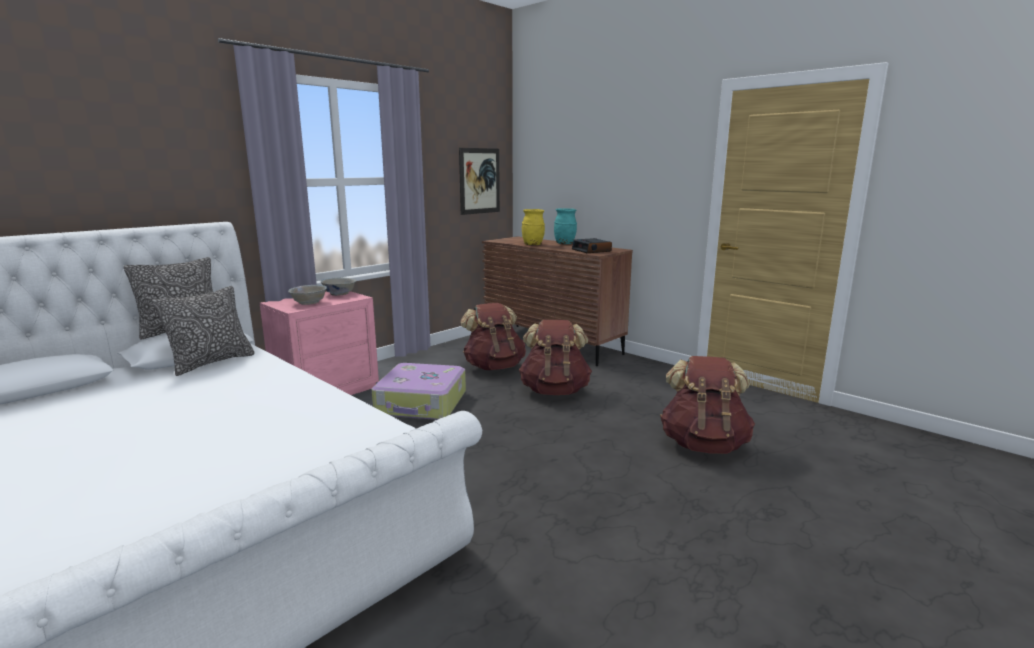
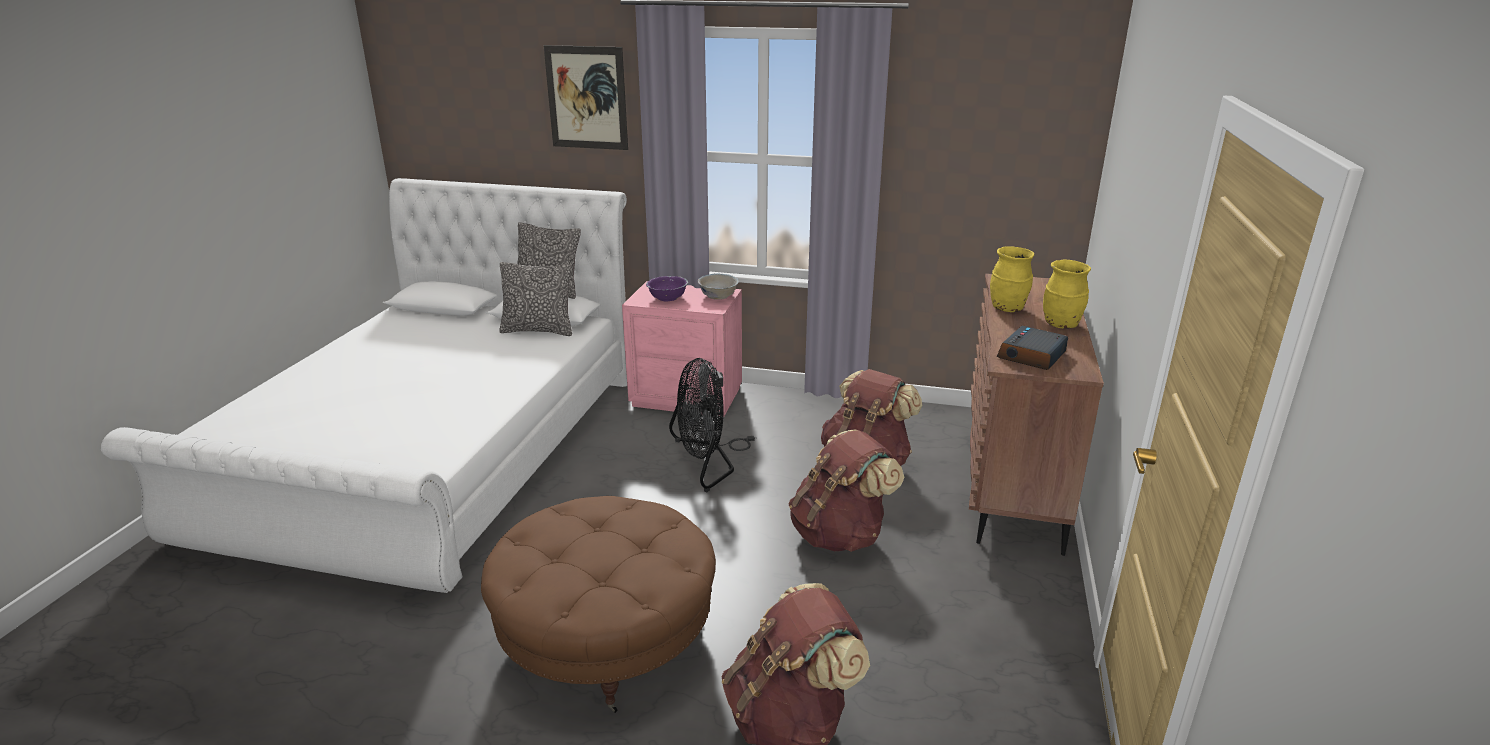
camera: 60 degrees right, 10 degrees up
white bowl [288,285,327,305] -> purple bowl [646,276,688,301]
suitcase [372,363,466,420] -> black fan [669,358,756,492]
picture [459,148,500,215] -> picture moved to [544,45,628,150]
turquoise vase [554,209,577,244] -> yellow vase [1043,259,1091,329]
none -> brown ottoman [481,496,716,713]

